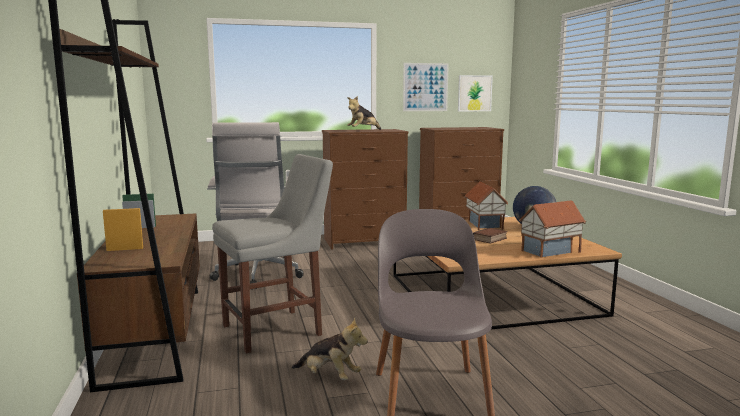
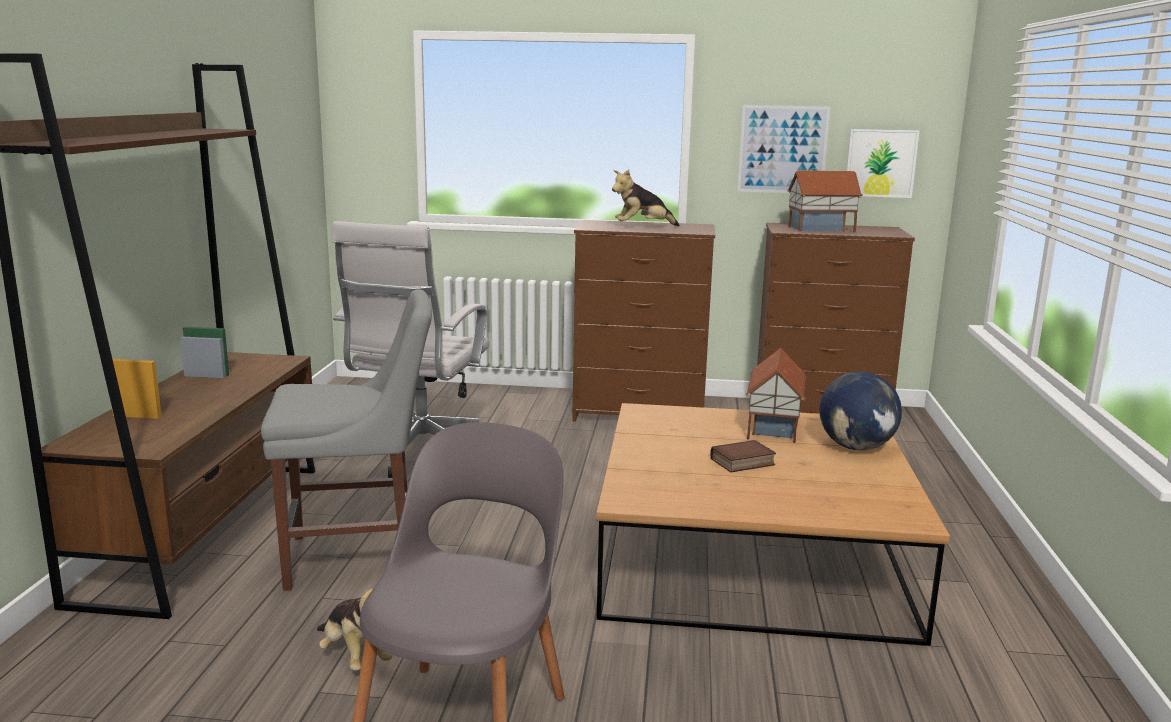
camera: 20 degrees right, 5 degrees up
toy house [519,200,586,258] -> toy house moved to [787,171,863,232]

